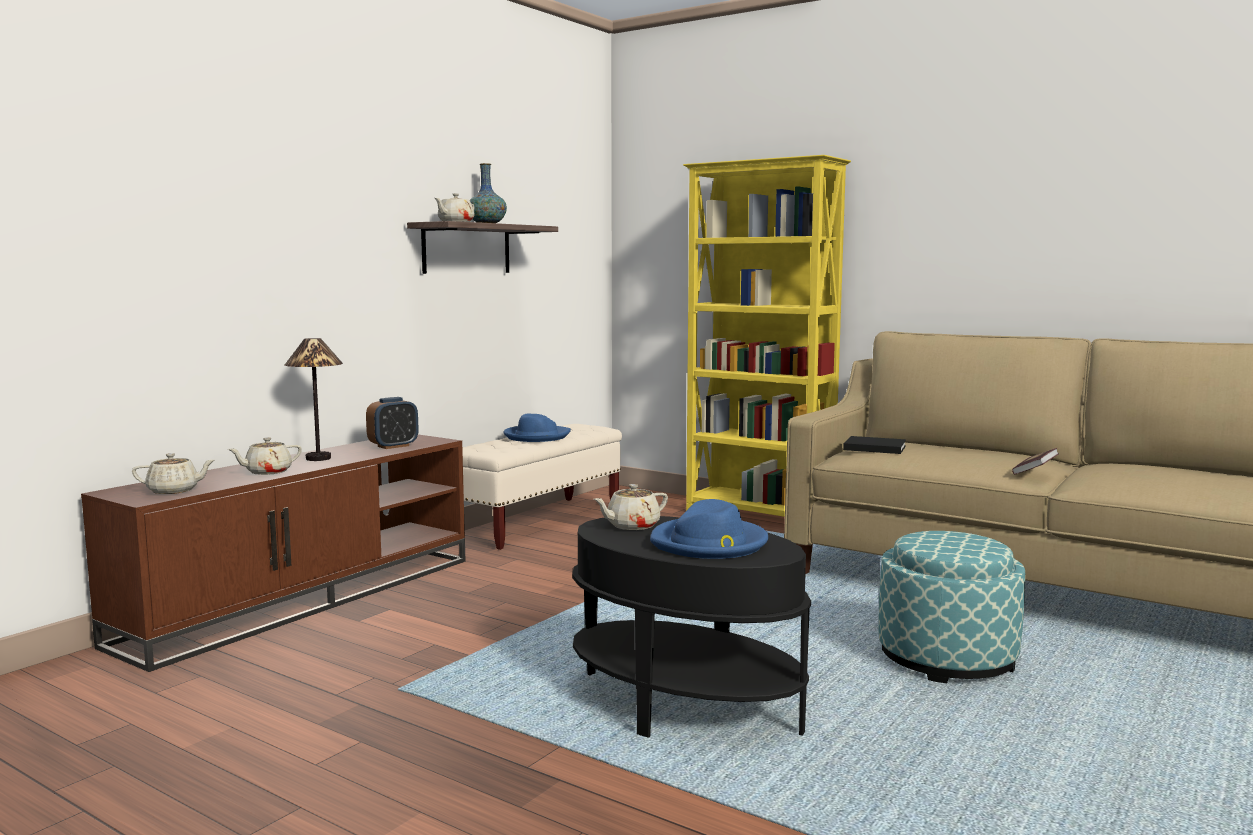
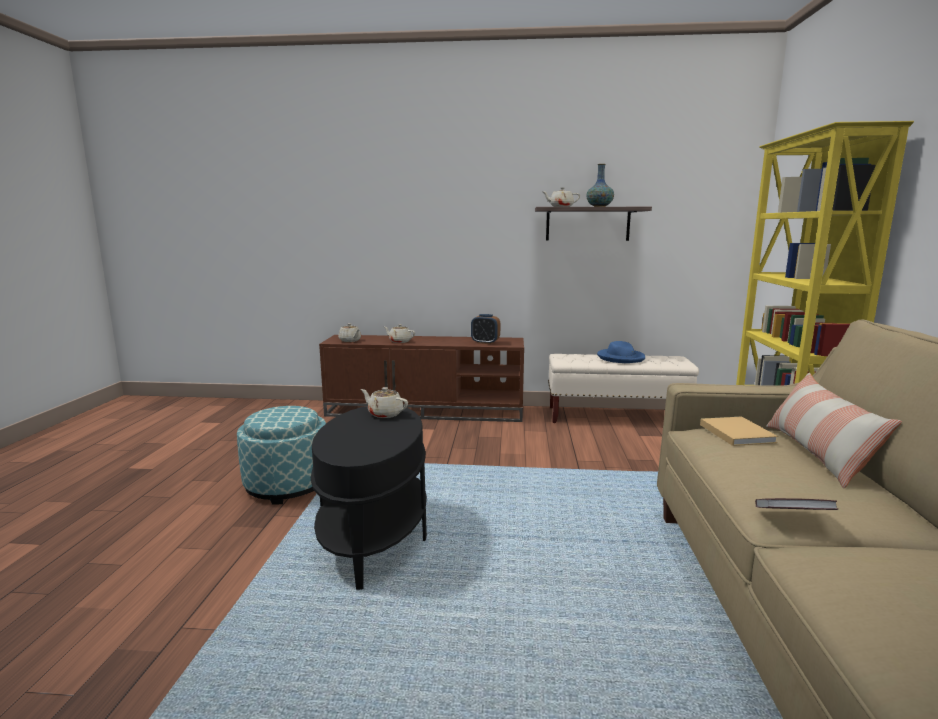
camera: 60 degrees right, 5 degrees up
table lamp [285,338,343,461] -> none
blue hat [650,499,768,559] -> none
black book [843,436,906,454] -> beige book [700,416,778,446]
ottoman [879,531,1025,683] -> ottoman moved to [237,406,326,505]
none -> pillow [766,373,902,488]

